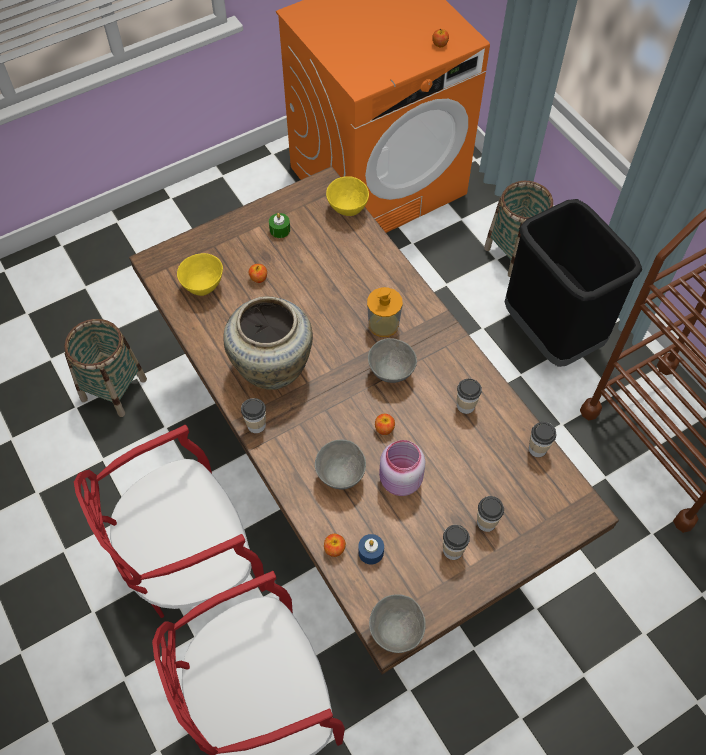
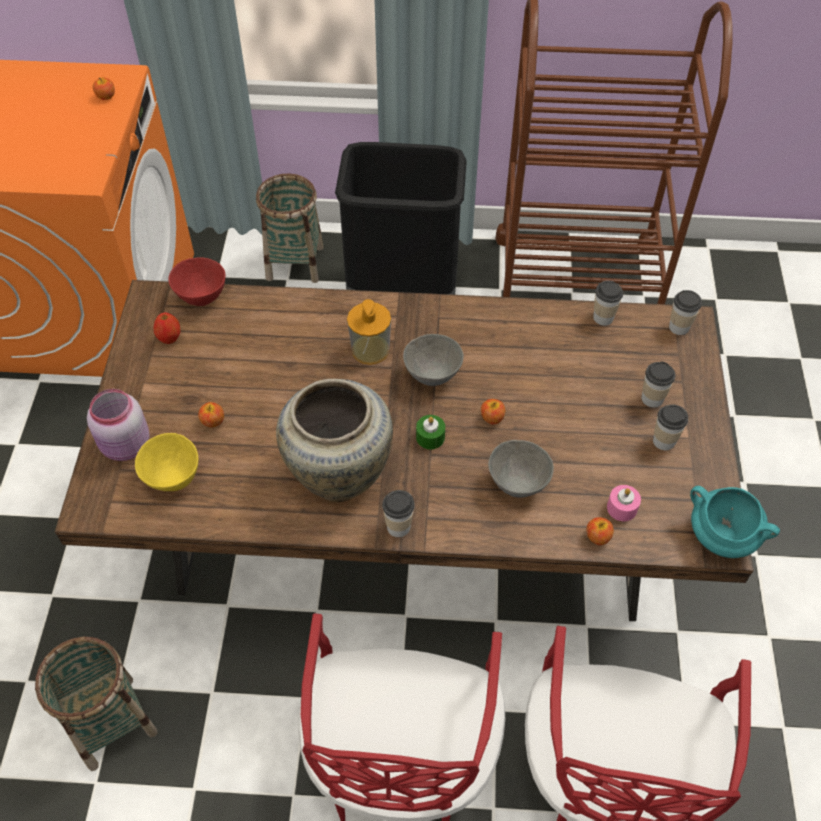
camera: 55 degrees left, 5 degrees down
green candle [269,213,290,238] -> green candle moved to [416,415,445,450]
yellow bowl [326,176,369,216] -> red bowl [168,258,226,306]
blue candle [358,534,384,564] -> pink candle [607,485,641,521]
grey bowl [369,594,426,653] -> turquoise cooking pot [690,486,780,558]
pink jar [379,440,426,496] -> pink jar moved to [87,389,150,461]
cup [457,379,482,414] -> cup moved to [669,290,702,335]
none -> apple [154,312,181,344]

